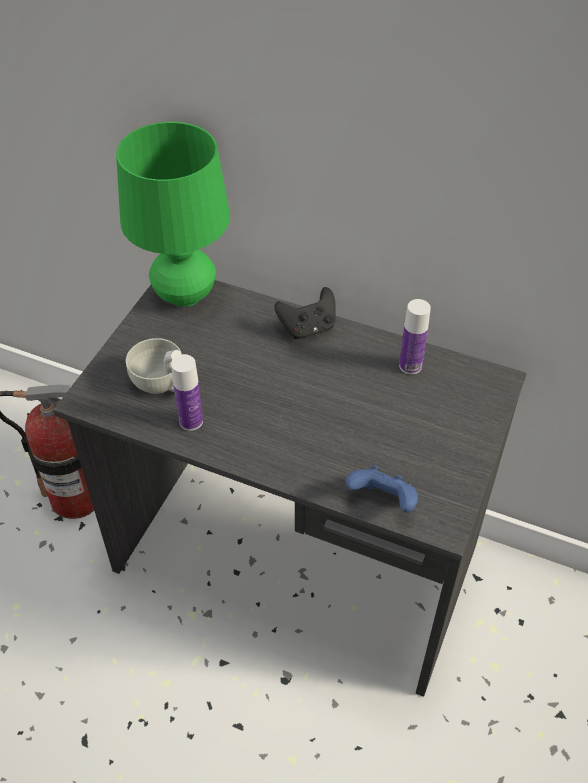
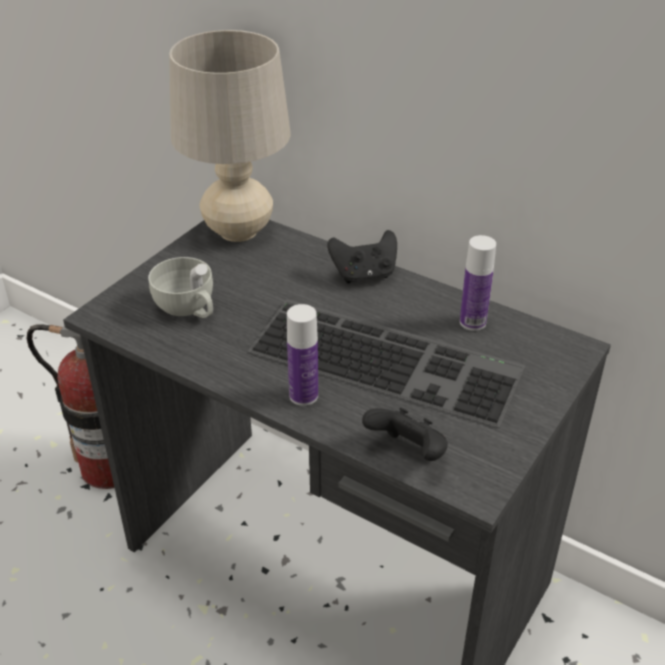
camera: 10 degrees right, 10 degrees down
green table lamp [116,122,230,307] -> beige table lamp [169,30,291,242]
bottle [171,354,203,431] -> bottle moved to [287,304,318,406]
blue game controller [346,465,418,513] -> black game controller [362,408,448,461]
none -> keyboard [247,299,526,428]

